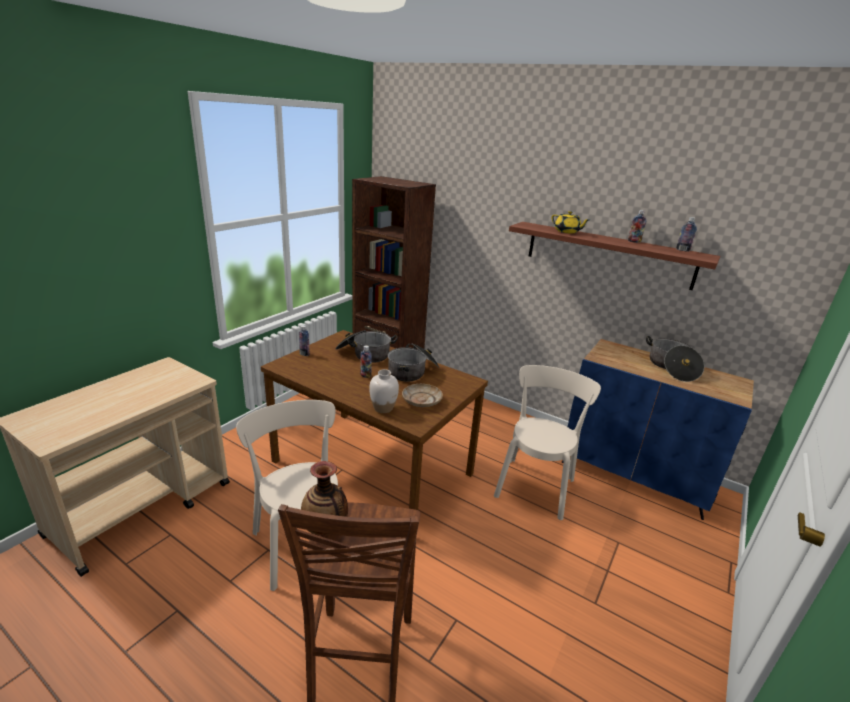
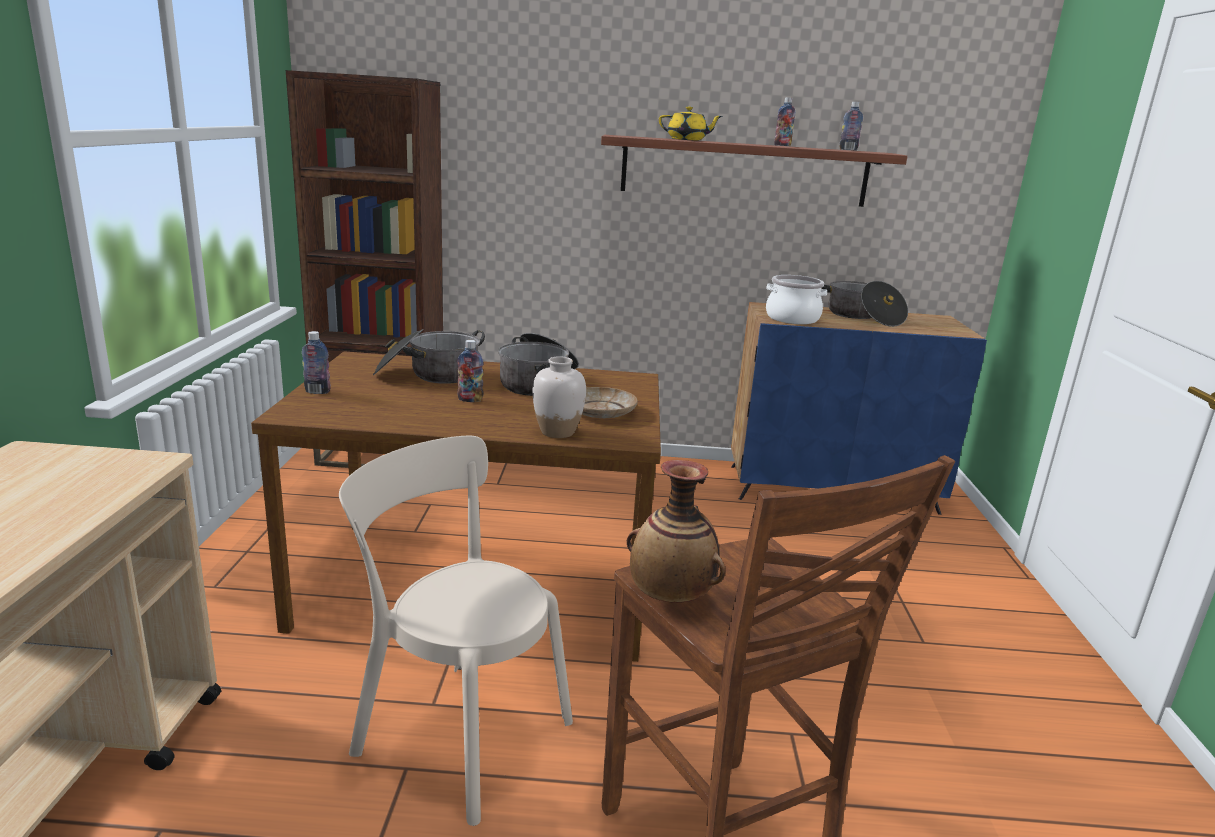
camera: 30 degrees left, 5 degrees down
beige chair [494,365,601,520] -> none
none -> cooking pot [766,275,827,324]

